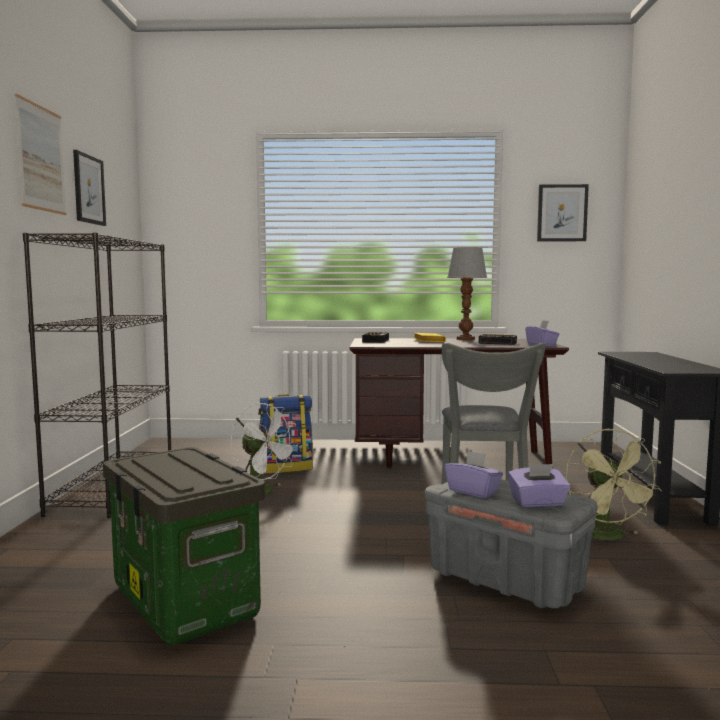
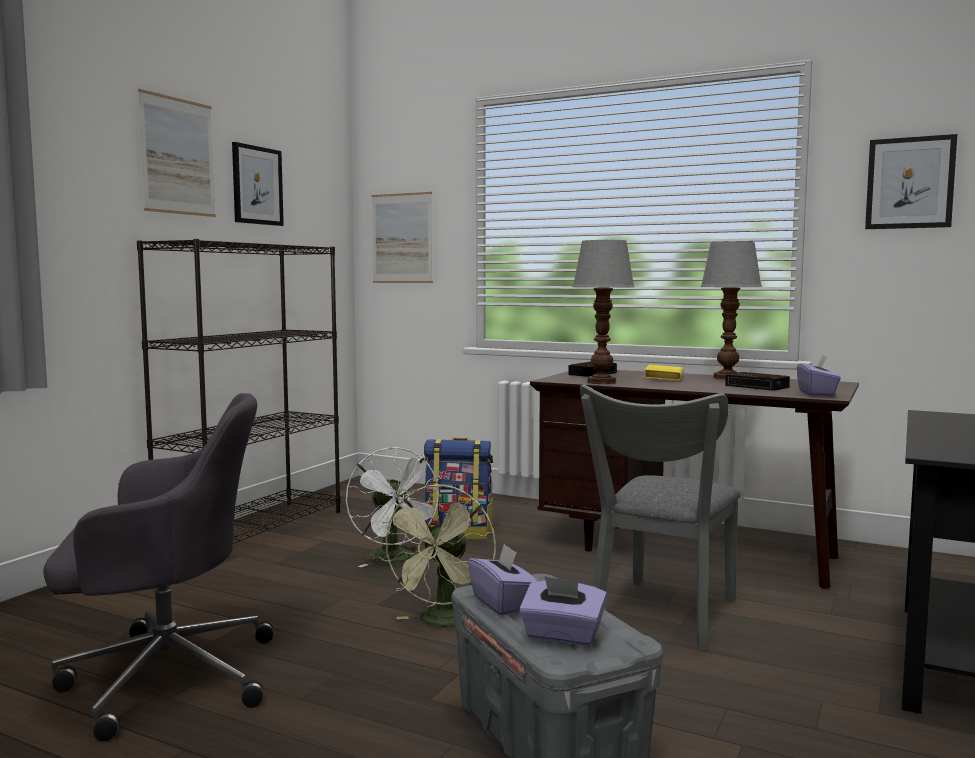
camera: 25 degrees right, 0 degrees up
storage box [103,447,265,646] -> grey office chair [43,393,273,741]
green fan [566,429,661,540] -> green fan moved to [379,484,496,627]
none -> picture [371,192,433,283]
none -> table lamp [573,240,634,384]

